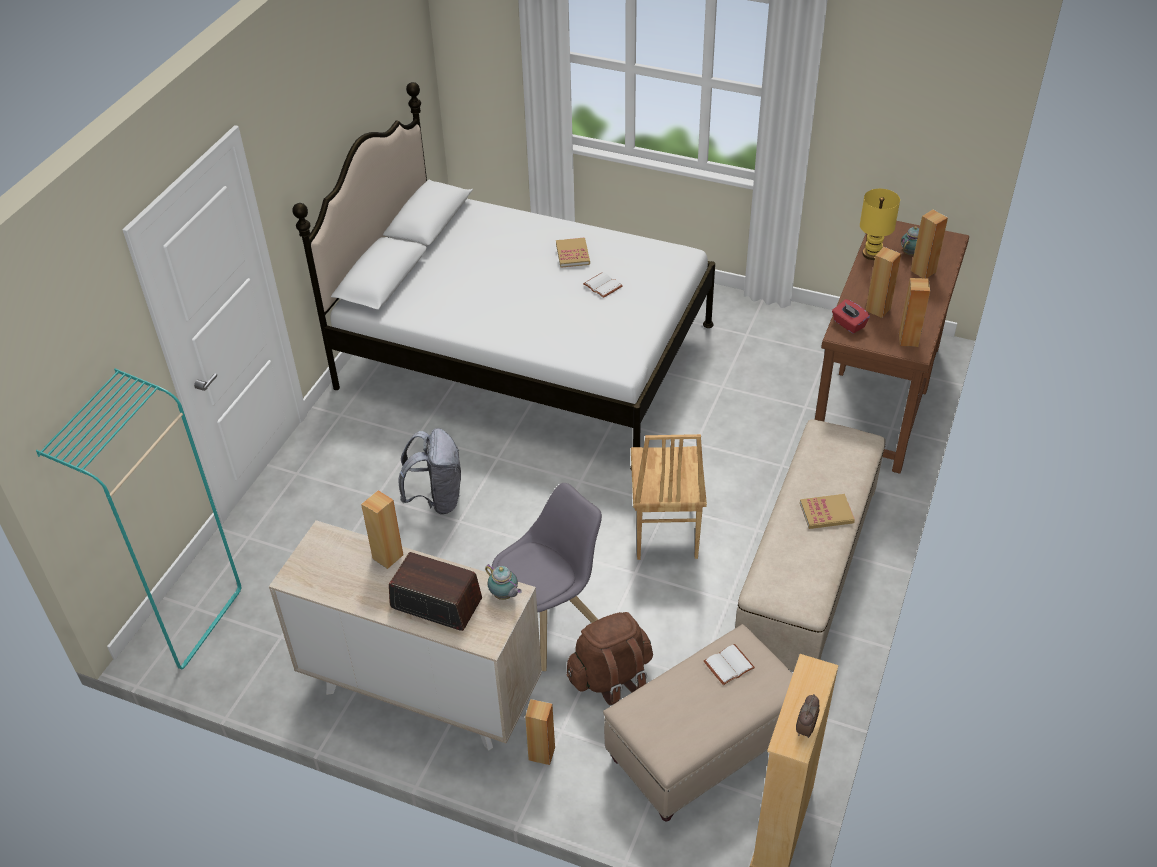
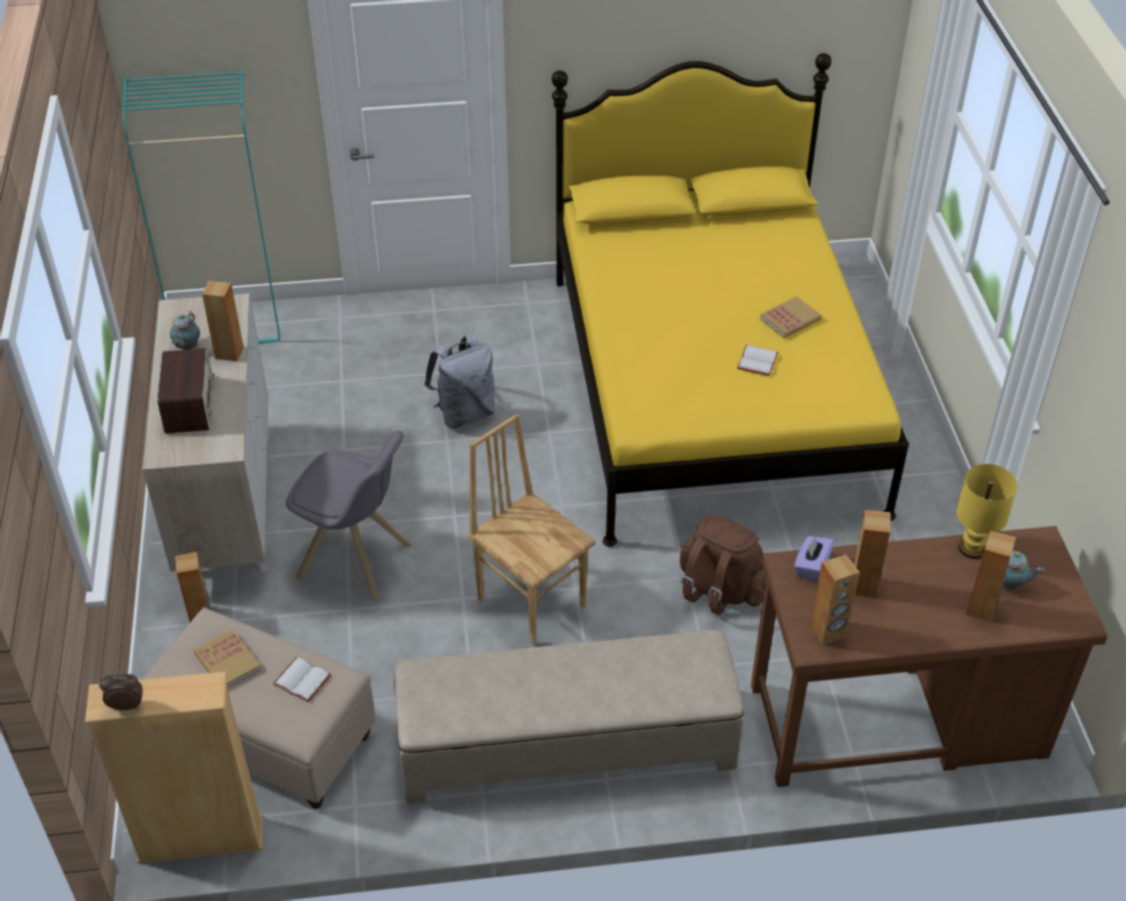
camera: 60 degrees right, 0 degrees up
white bed [292,82,715,470] -> yellow bed [552,53,909,547]
teapot [485,564,522,600] -> teapot moved to [170,312,200,350]
brown backpack [567,612,653,705] -> brown backpack moved to [680,515,766,615]
brown chair [631,434,707,560] -> brown chair turned 75 degrees clockwise [468,414,595,646]
book [800,494,855,529] -> book moved to [193,629,261,688]
red tissue box [832,299,870,334] -> purple tissue box [794,536,835,582]

